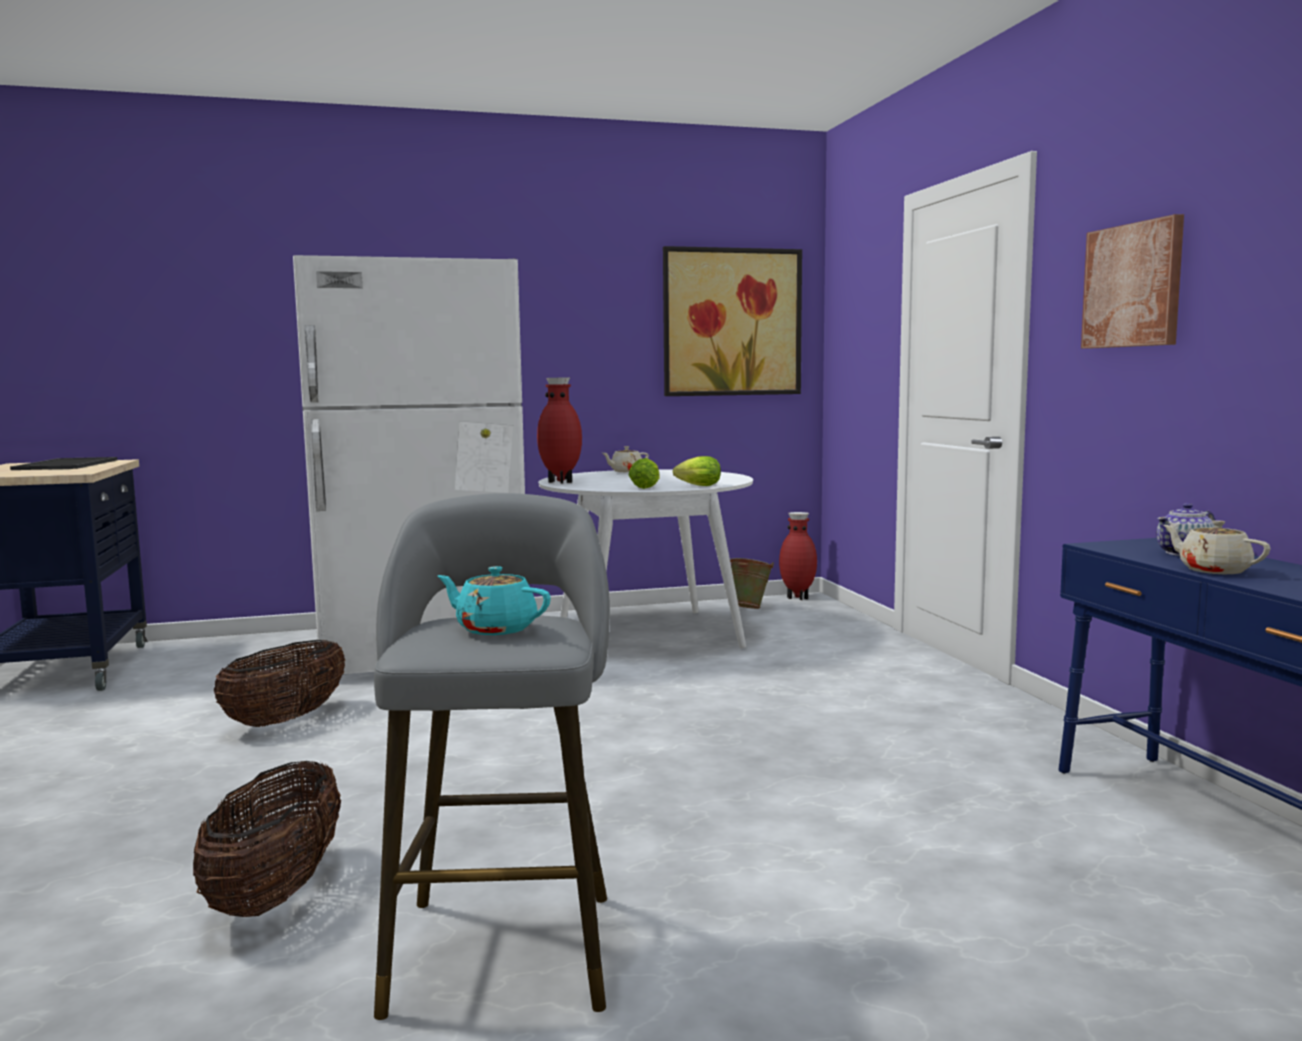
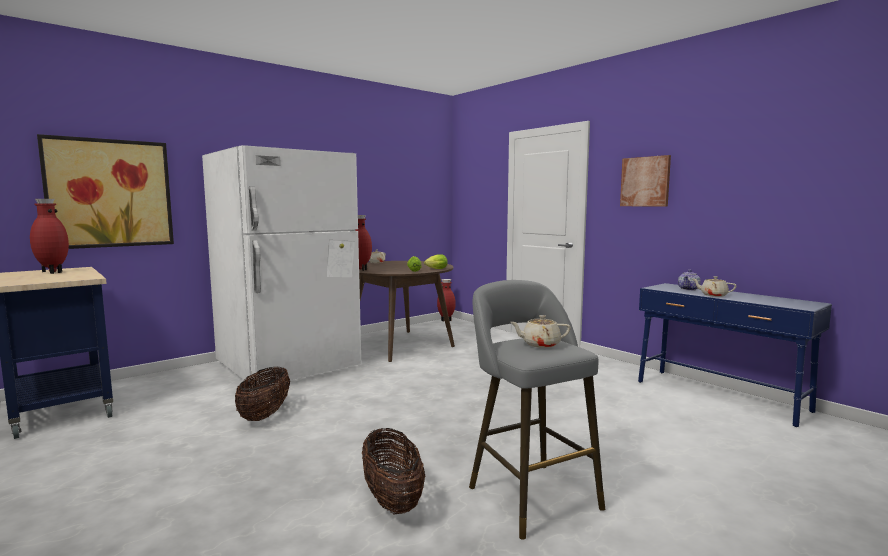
camera: 25 degrees left, 0 degrees up
tray [10,457,117,470] -> red vase [30,199,69,274]
turquoise teapot [437,566,551,635] -> beige teapot [510,315,571,348]
white dining table [538,470,753,648] -> brown dining table [359,261,455,362]
picture [663,246,802,396] -> picture moved to [37,134,174,249]
green bucket [730,558,774,609] -> none

